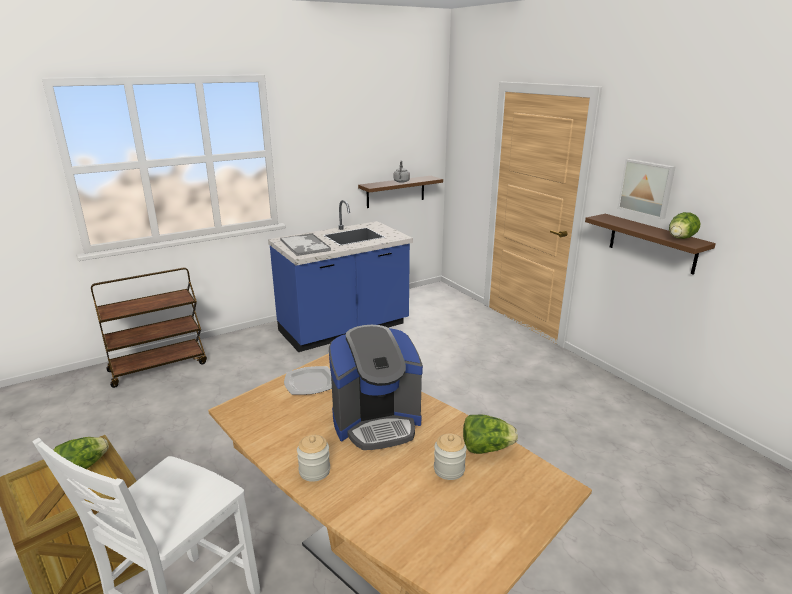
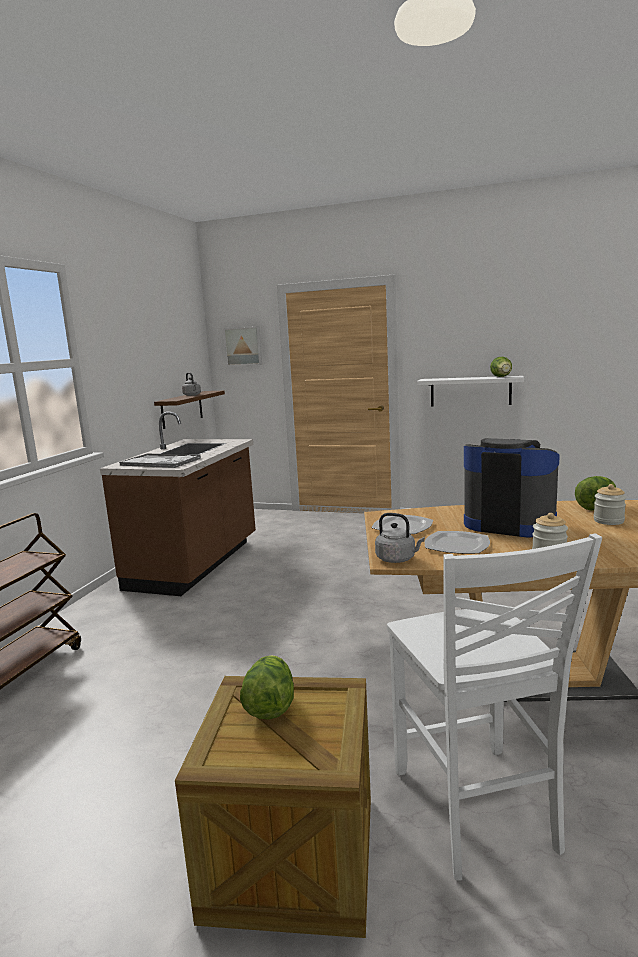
camera: 40 degrees left, 10 degrees down
blue counter [268,200,413,352] -> brown counter [100,412,256,596]
coffee machine [329,325,423,450] -> coffee machine turned 90 degrees counterclockwise [464,438,560,538]
brown shelf [585,214,716,275] -> white shelf [417,376,524,406]
picture [618,159,675,219] -> picture moved to [223,326,262,366]
none -> grey kettle [375,513,425,563]
none -> plate [425,531,490,554]

